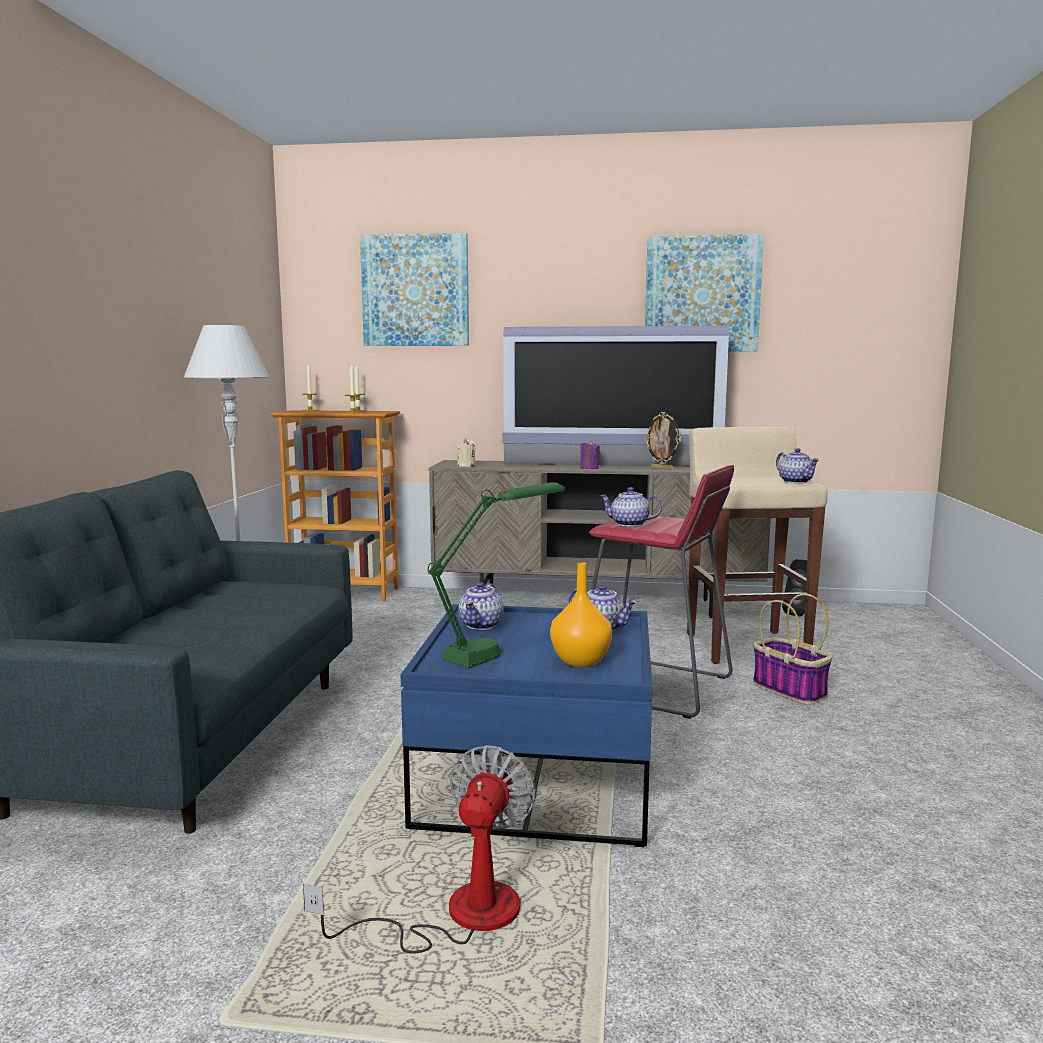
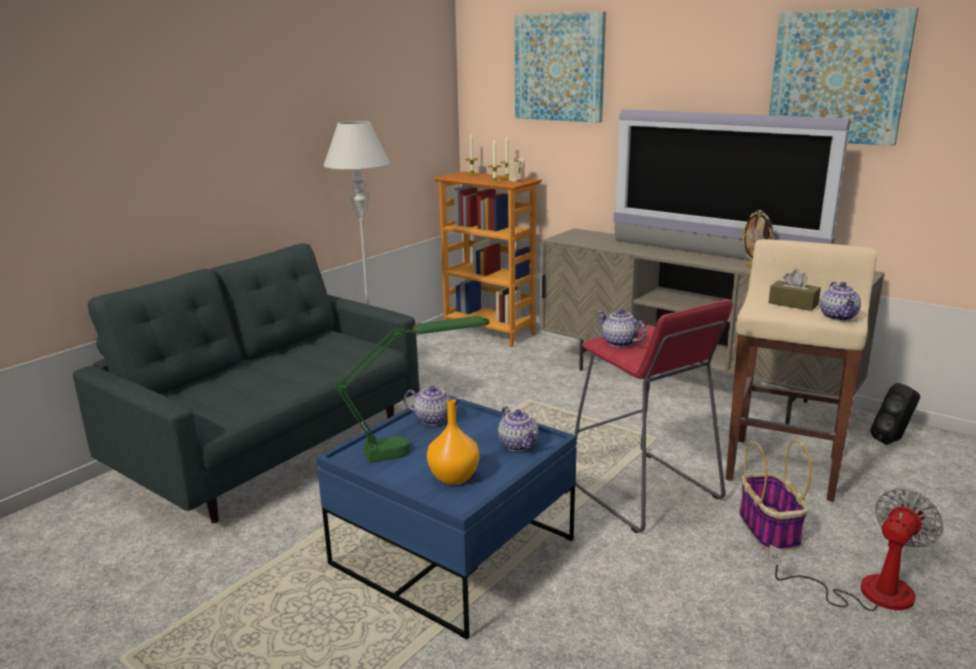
camera: 30 degrees right, 10 degrees up
fan [303,745,536,954] -> fan moved to [768,488,943,611]
beige candle [456,439,476,467] -> beige candle moved to [507,157,525,182]
teapot [458,582,504,630] -> teapot turned 120 degrees counterclockwise [403,386,463,425]
purple candle [580,440,600,469] -> none
none -> brown tissue box [769,269,821,311]

